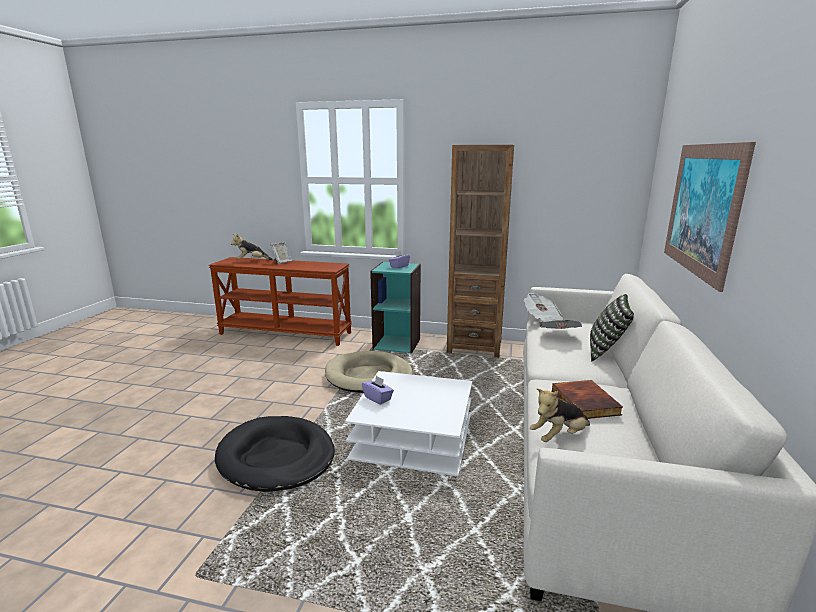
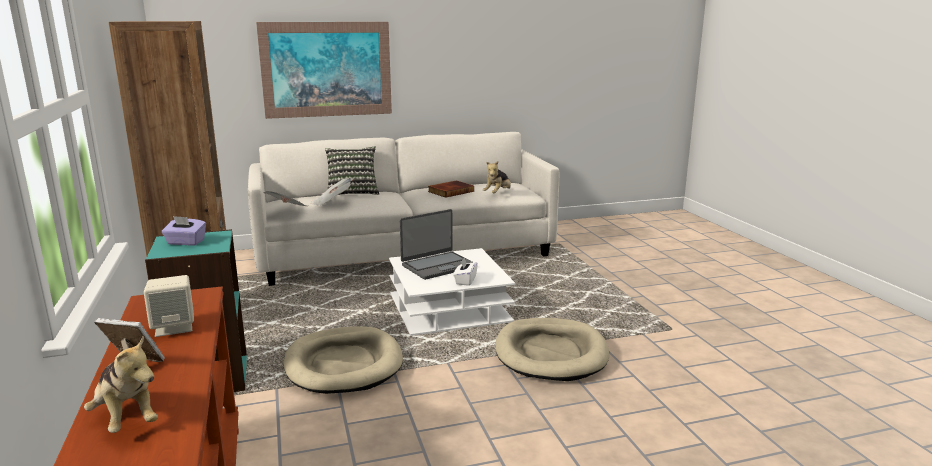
camera: 120 degrees left, 0 degrees up
black dog bed [215,416,335,492] -> beige dog bed [495,318,609,381]
purple tissue box [362,376,394,405] -> white tissue box [453,257,478,286]
plush toy [530,388,590,442] -> plush toy turned 90 degrees clockwise [483,161,511,193]
none -> beige speaker [144,275,194,337]
none -> laptop [400,209,473,280]

